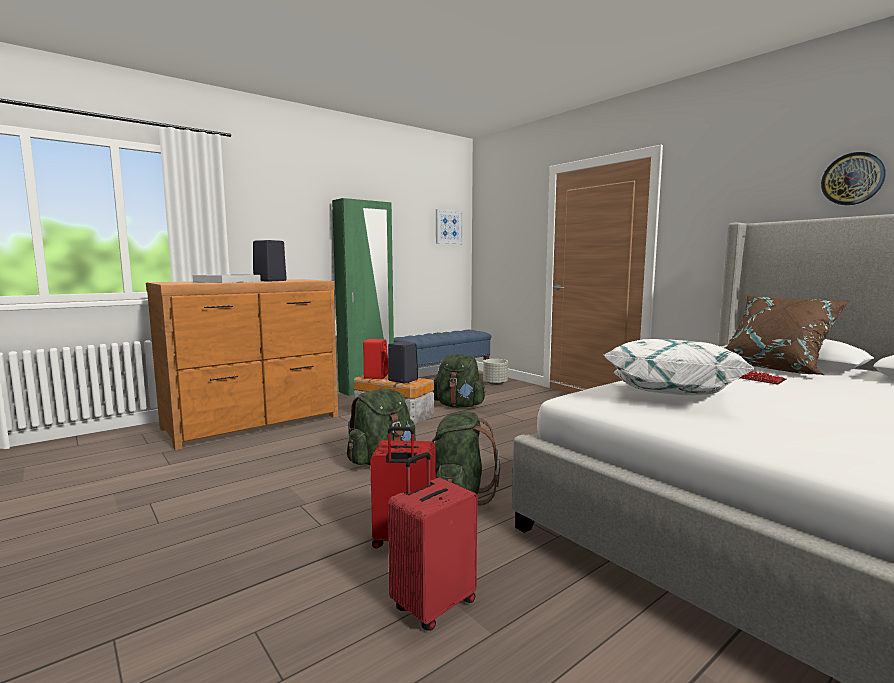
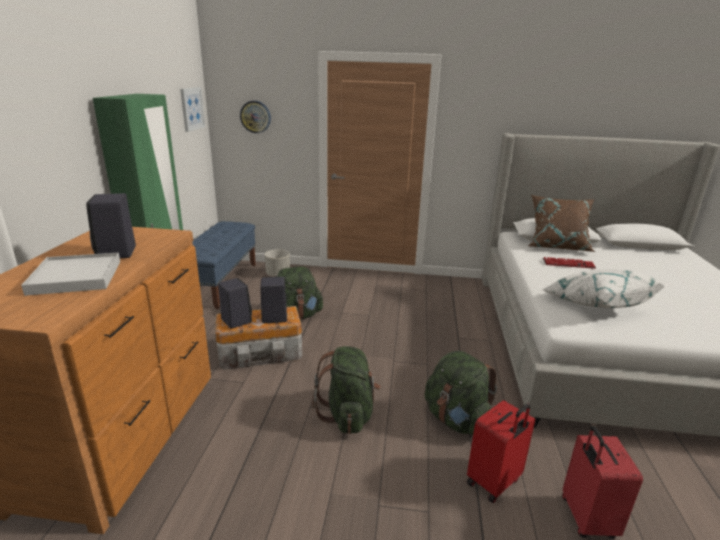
camera: 45 degrees left, 15 degrees up
red speaker [363,339,388,379] -> black speaker [218,278,252,329]
wall clock [821,152,886,205] -> wall clock moved to [240,101,271,133]

